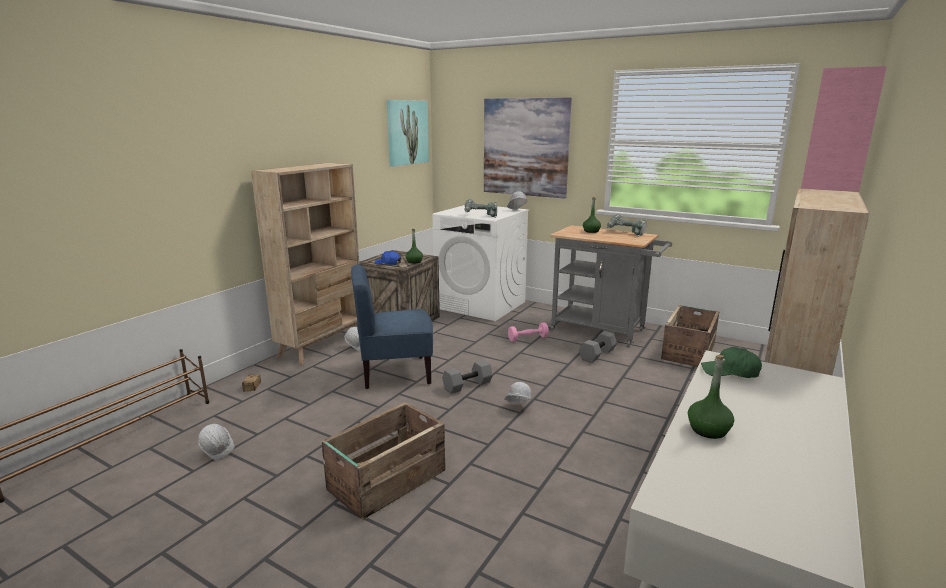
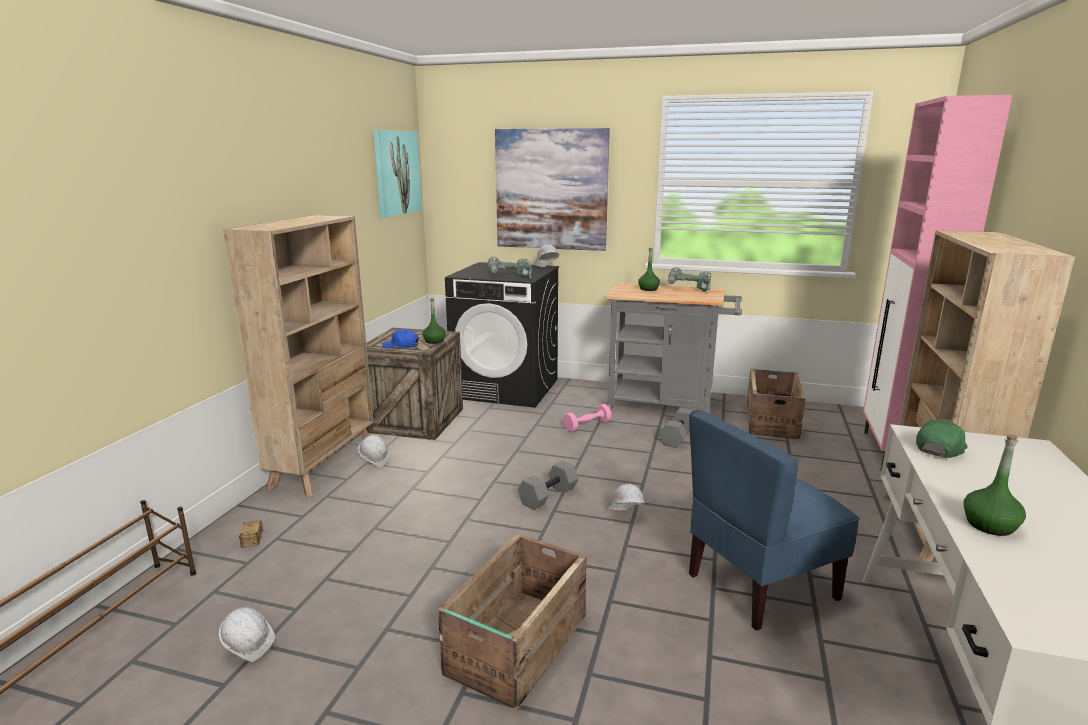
camera: 15 degrees left, 0 degrees up
blue chair [351,265,433,389] -> blue chair moved to [689,410,860,631]
white washing machine [433,205,529,321] -> black washing machine [445,262,559,408]
green cap [701,347,762,378] -> green cap turned 135 degrees clockwise [916,420,968,458]

